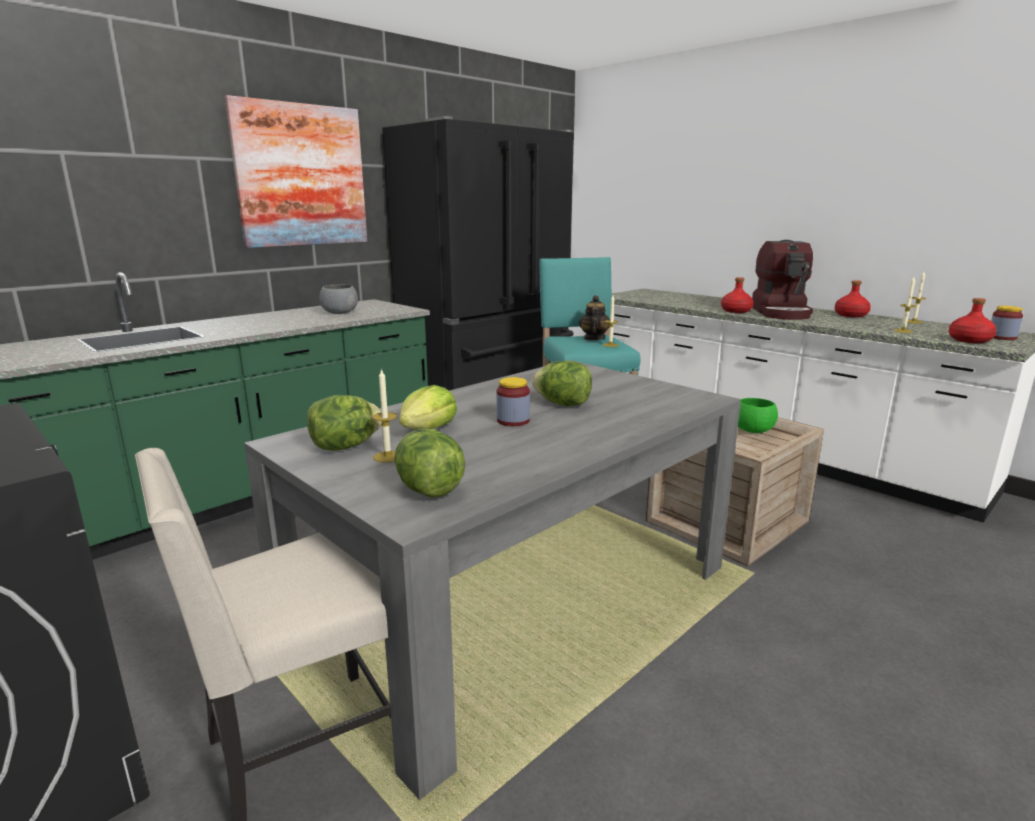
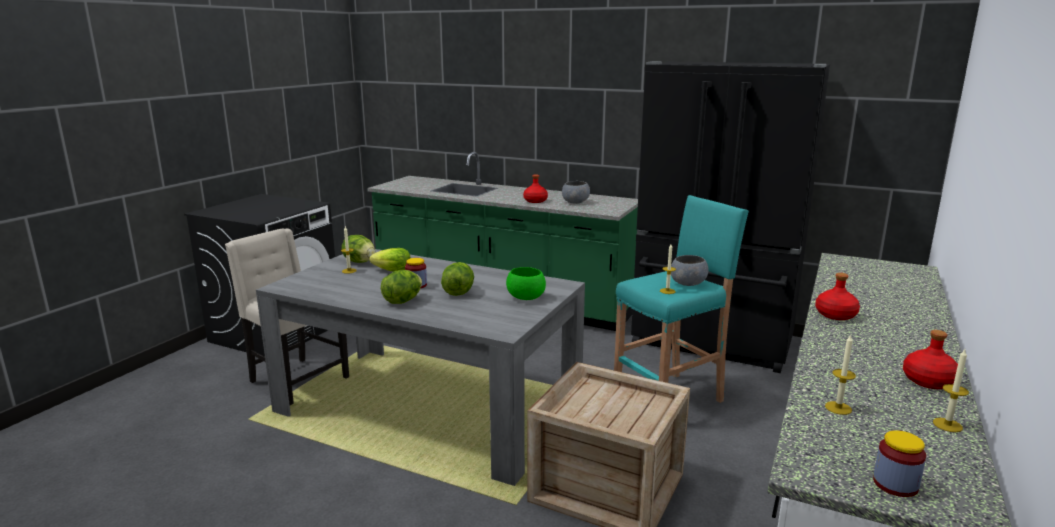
camera: 70 degrees right, 0 degrees up
picture [224,95,367,248] -> none
lettuce [394,429,465,498] -> lettuce moved to [381,270,422,304]
teapot [579,295,610,340] -> grey bowl [671,255,709,286]
green bowl [738,398,778,433] -> green bowl moved to [506,267,546,300]
coffee machine [752,240,813,320] -> none
red bottle [949,298,996,343] -> red bottle moved to [523,175,548,203]

